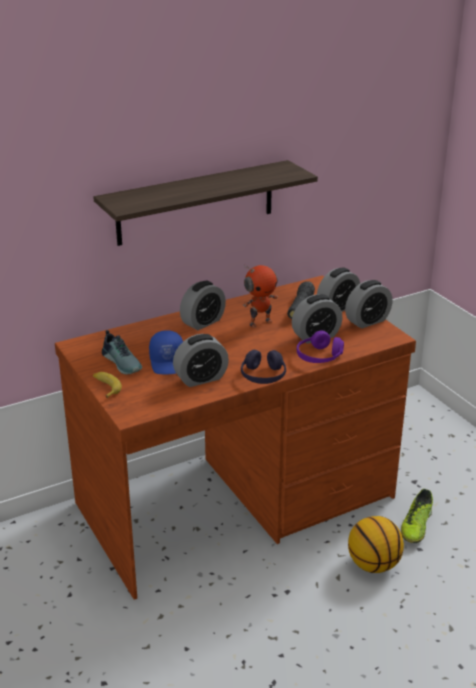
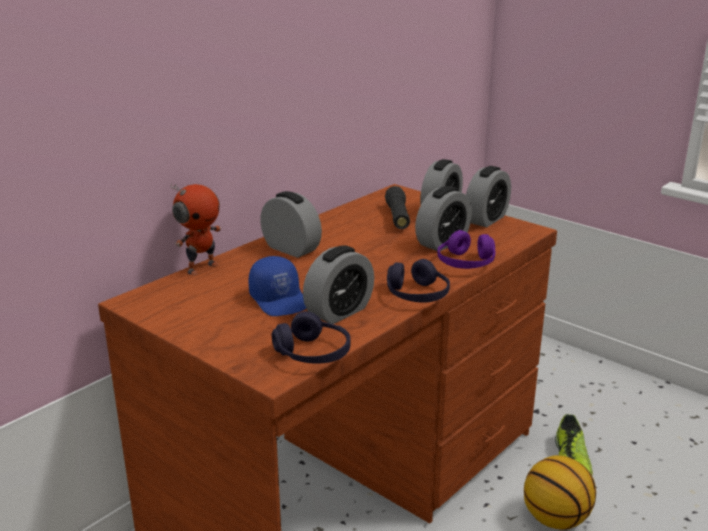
camera: 20 degrees left, 5 degrees down
shelf [93,160,318,246] -> none
banana [93,372,122,398] -> none
shoe [102,330,142,375] -> none
alarm clock [180,281,226,330] -> alarm clock turned 75 degrees counterclockwise [260,191,322,258]
toy robot [243,264,278,327] -> toy robot moved to [171,183,221,275]
none -> purple headphones [272,311,350,363]

